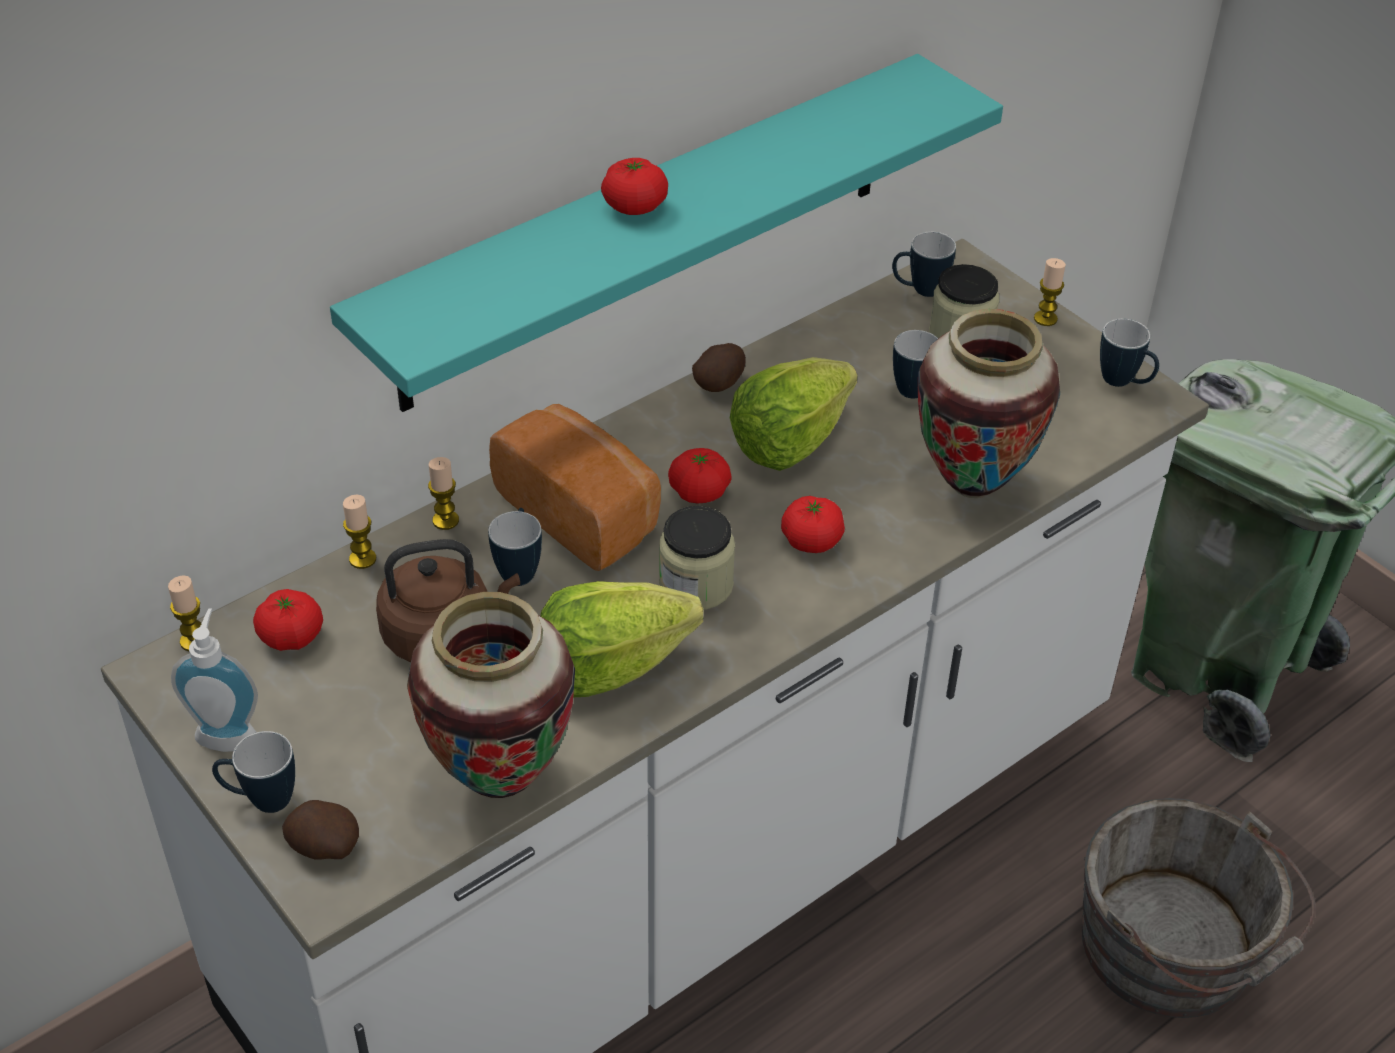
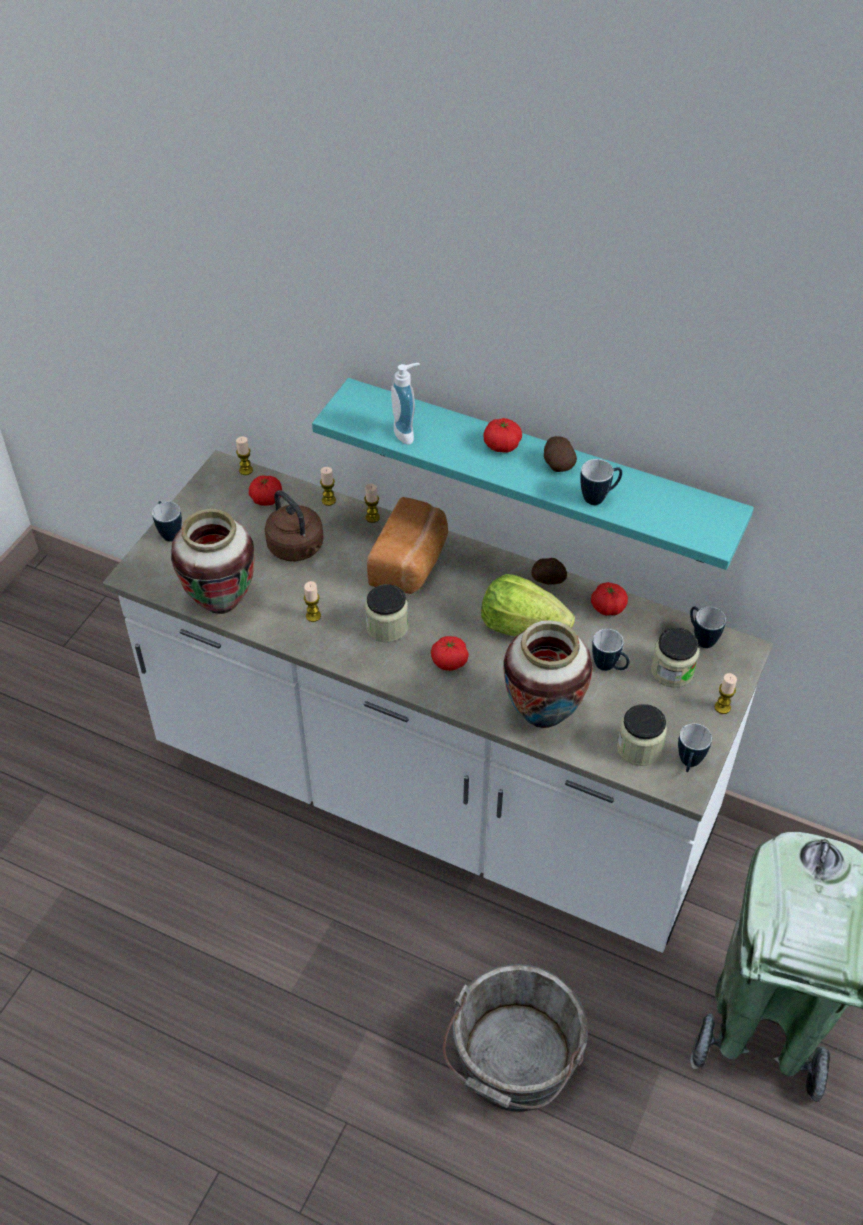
camera: 65 degrees right, 5 degrees up
soap dispenser [171,608,258,752] -> soap dispenser moved to [391,363,420,444]
potato [282,800,359,860] -> potato moved to [544,436,577,472]
mug [488,508,542,586] -> mug moved to [580,459,622,505]
lettuce [540,581,703,697] -> candle [304,581,321,622]
tomato [668,448,732,504] -> tomato moved to [591,582,628,616]
none -> jar [617,704,667,766]

